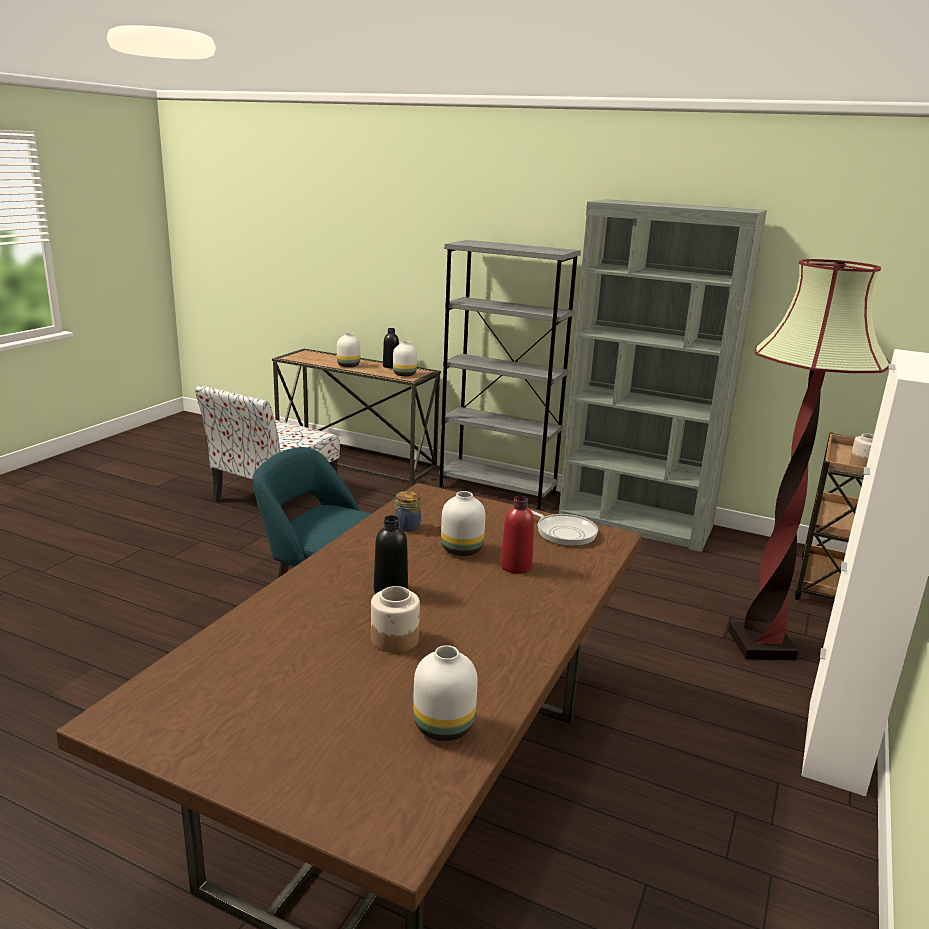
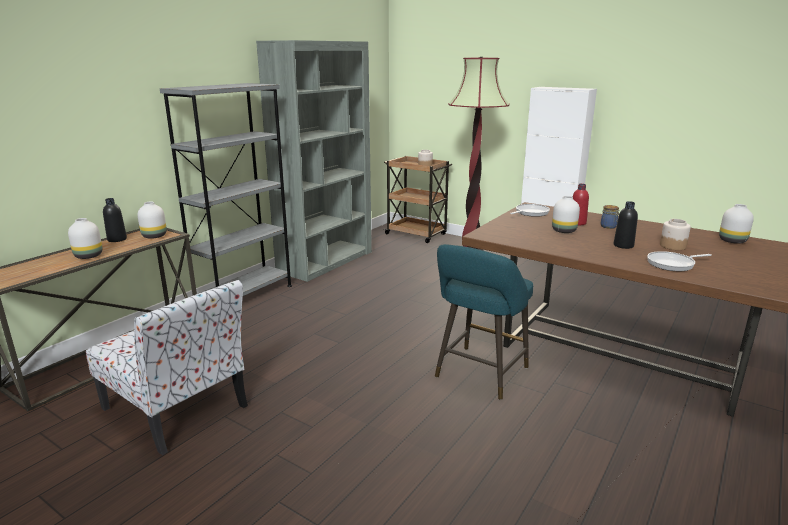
camera: 80 degrees left, 0 degrees up
jar [394,491,421,532] -> jar moved to [601,205,620,229]
none -> frying pan [647,251,712,271]

